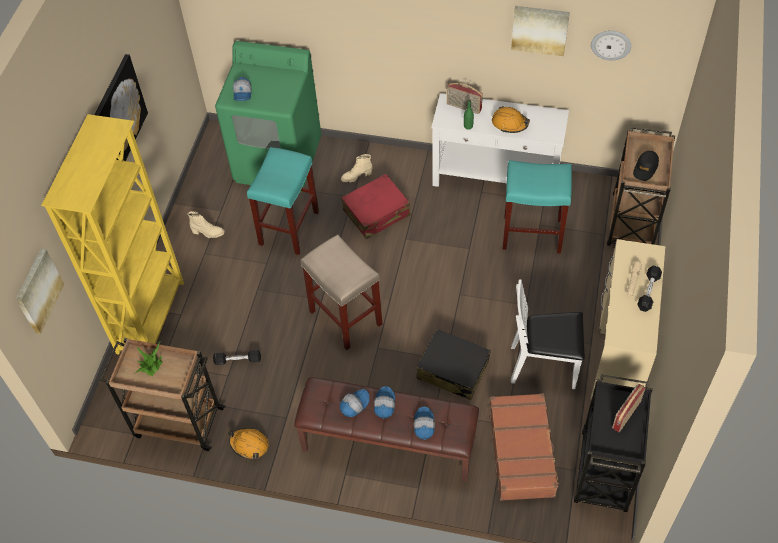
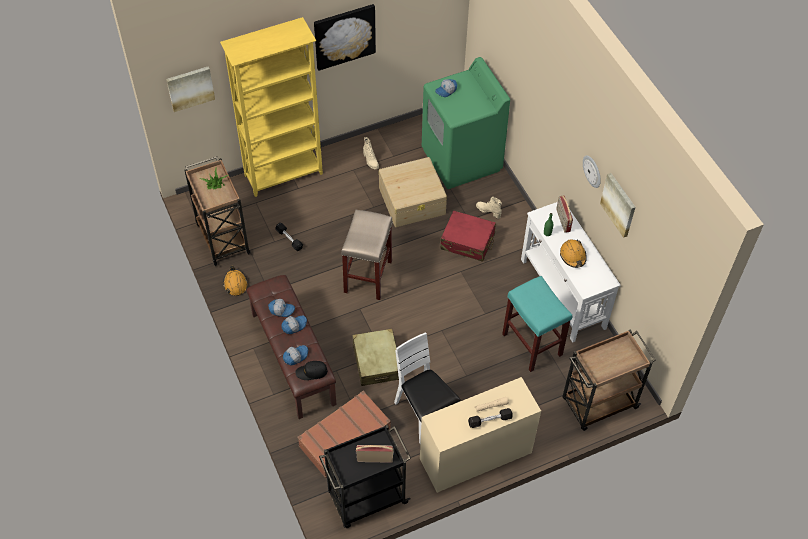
camera: 50 degrees right, 0 degrees up
turquoise stool [247,147,319,255] -> beige storage box [379,157,447,227]
black suitcase [416,329,491,400] -> beige suitcase [352,328,399,386]
wall clock [591,31,631,61] -> wall clock moved to [583,155,601,188]
black cap [633,151,659,181] -> black cap moved to [296,361,328,380]

